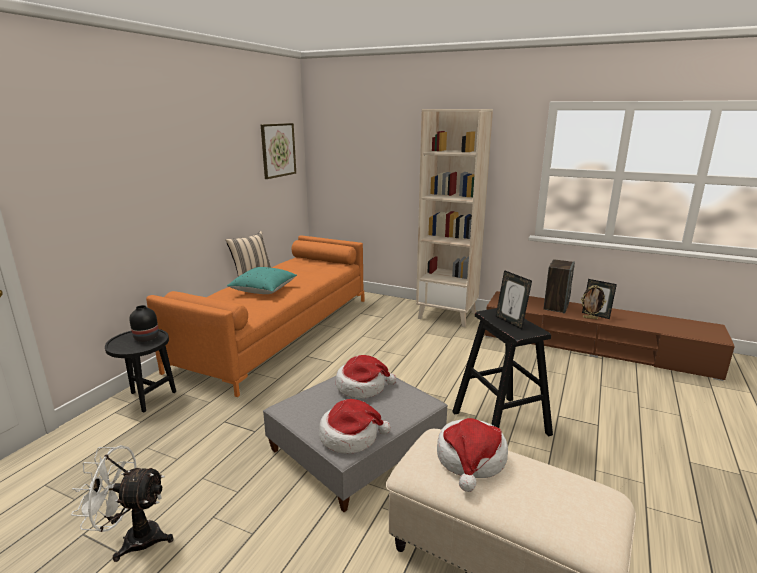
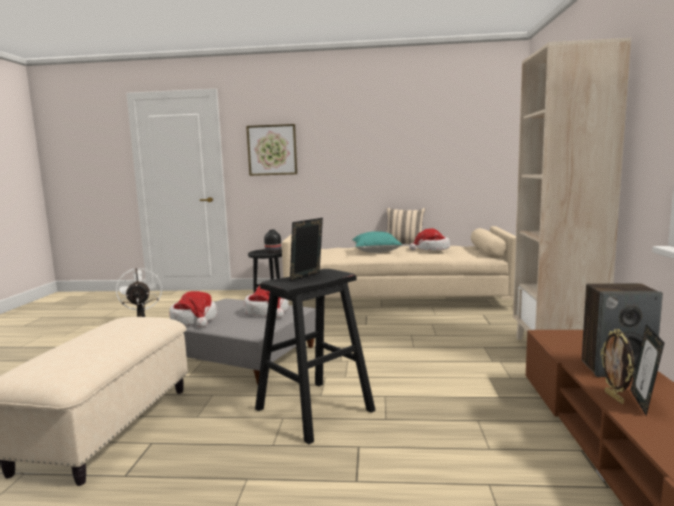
camera: 70 degrees right, 10 degrees down
orange sofa [146,235,364,397] -> beige sofa [282,226,516,306]
picture [261,123,296,179] -> picture moved to [246,124,297,176]
hat [437,418,508,492] -> hat moved to [409,229,450,251]

